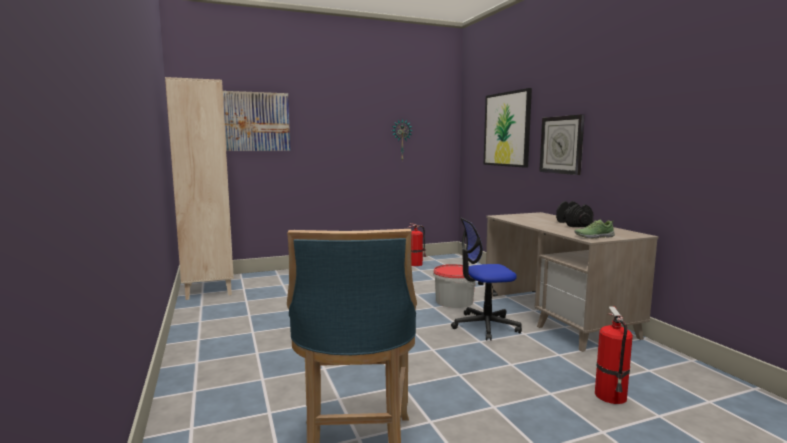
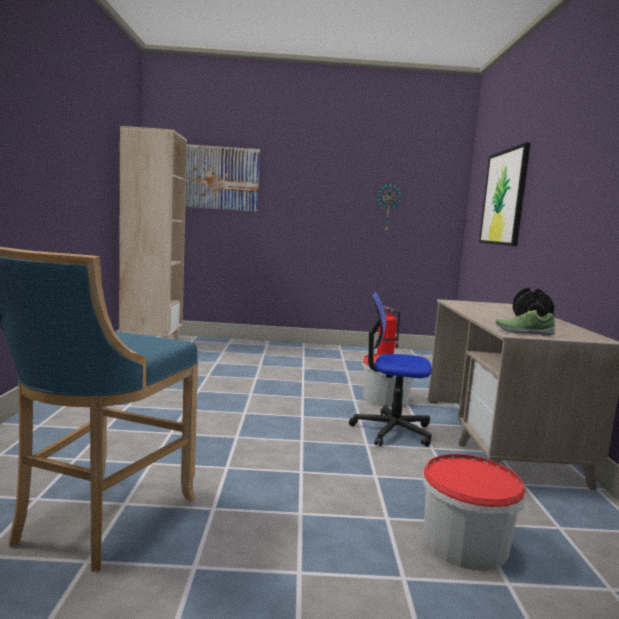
camera: 20 degrees right, 0 degrees up
wall clock [539,114,585,175] -> none
fire extinguisher [595,307,633,404] -> bucket [422,454,525,570]

